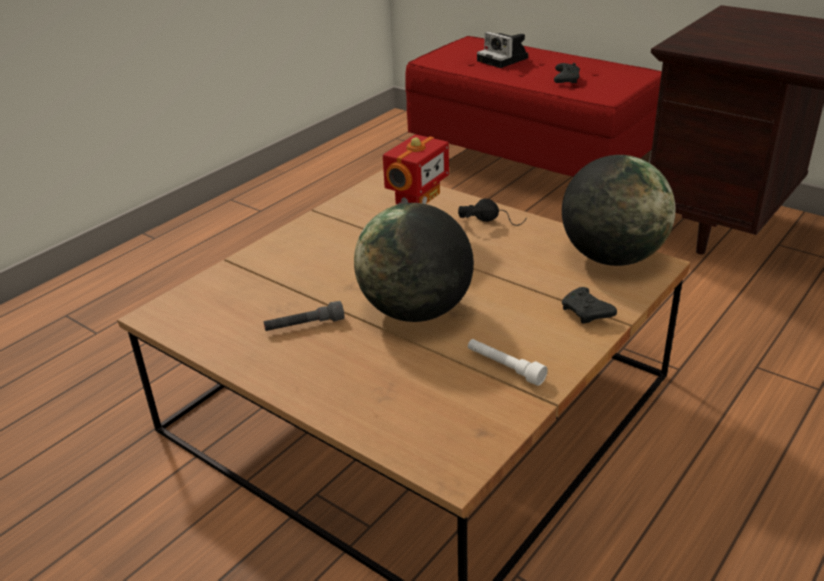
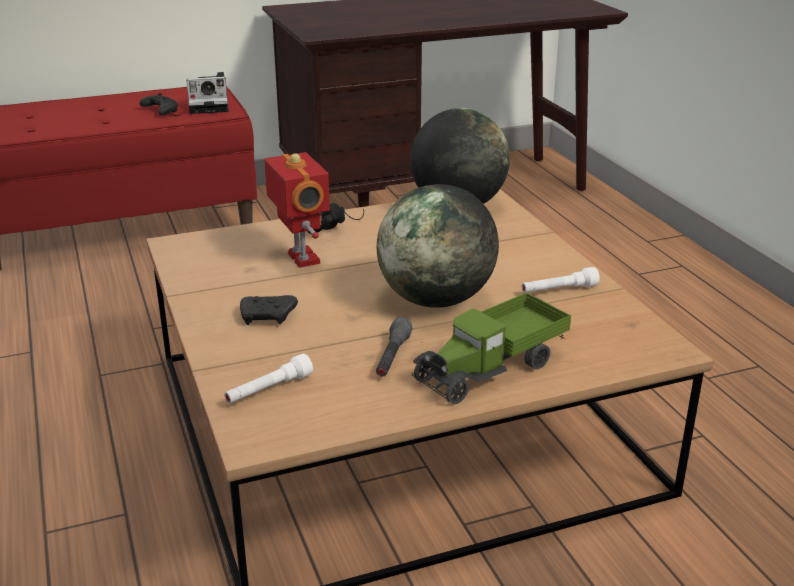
camera: 60 degrees left, 5 degrees down
camera [477,32,528,68] -> camera moved to [186,72,228,114]
black game controller [562,287,617,324] -> black game controller moved to [240,295,298,325]
none -> white flashlight [225,354,313,403]
none -> toy truck [412,293,571,404]

